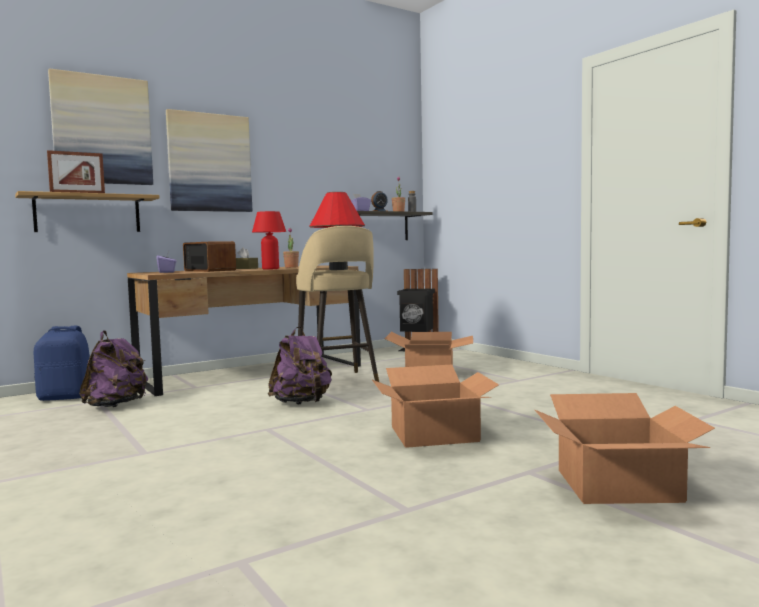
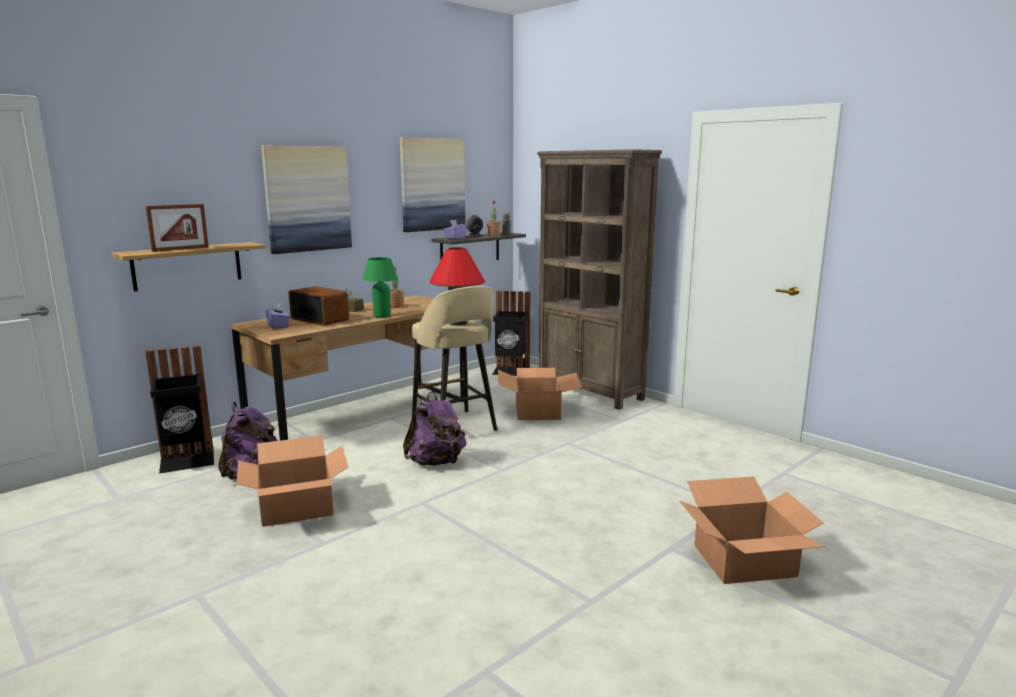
camera: 10 degrees left, 10 degrees up
blue backpack [34,326,90,401] -> black trash can [146,345,214,474]
picture [48,68,153,185] -> picture moved to [400,137,466,232]
red table lamp [252,211,286,270] -> green table lamp [363,257,398,318]
cardboard box [372,365,499,448] -> cardboard box moved to [236,435,348,527]
none -> brown bookcase [537,149,662,410]

